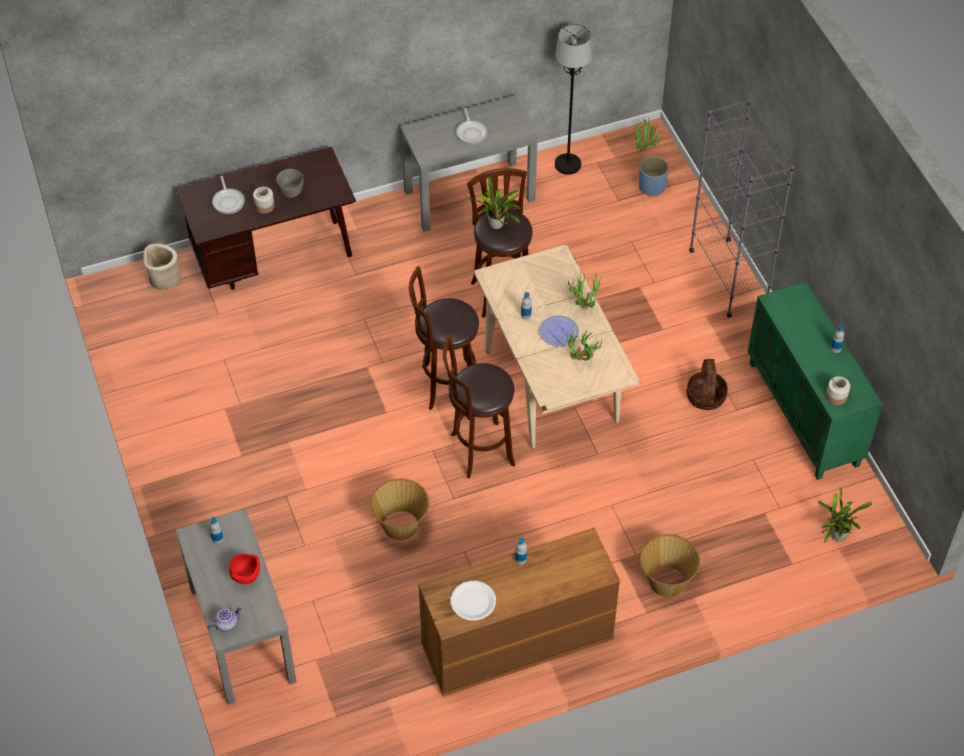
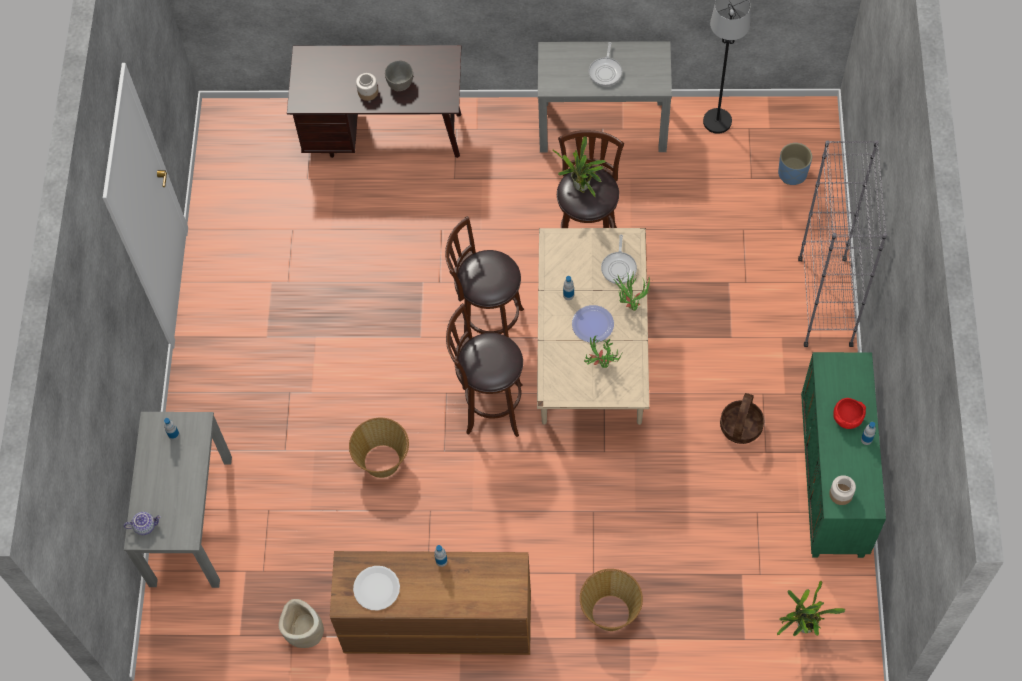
camera: 25 degrees right, 10 degrees up
beige planter [143,243,180,290] -> beige planter moved to [279,599,324,648]
frying pan [212,176,245,214] -> frying pan moved to [601,235,637,284]
red bowl [229,554,260,584] -> red bowl moved to [834,398,866,429]
potted plant [635,118,664,151] -> none

